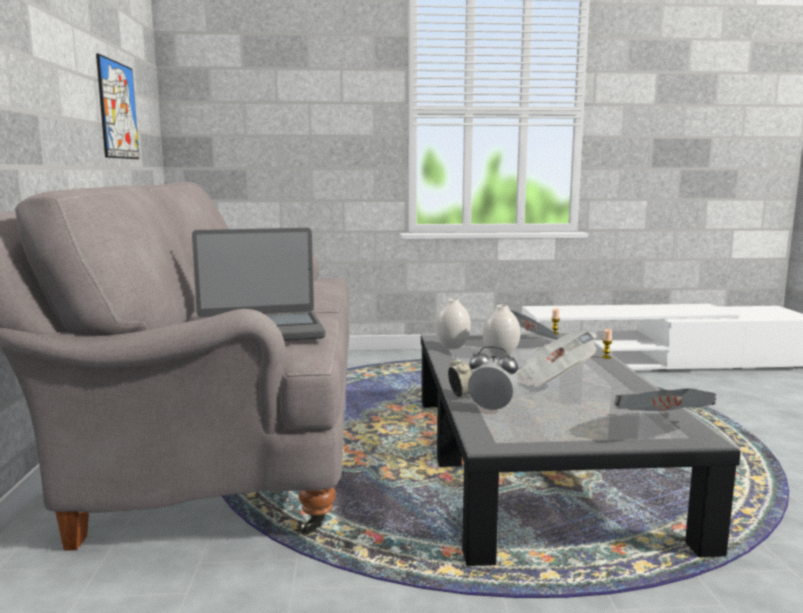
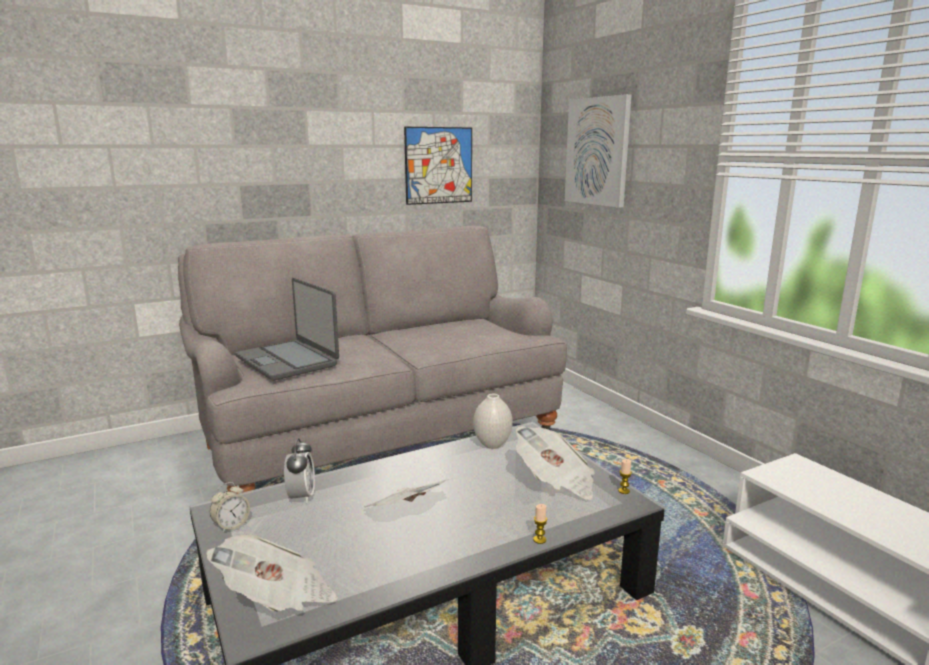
camera: 65 degrees right, 5 degrees up
alarm clock [448,355,473,397] -> alarm clock moved to [210,482,250,533]
white vase [483,305,520,358] -> none
none -> picture [565,94,632,208]

